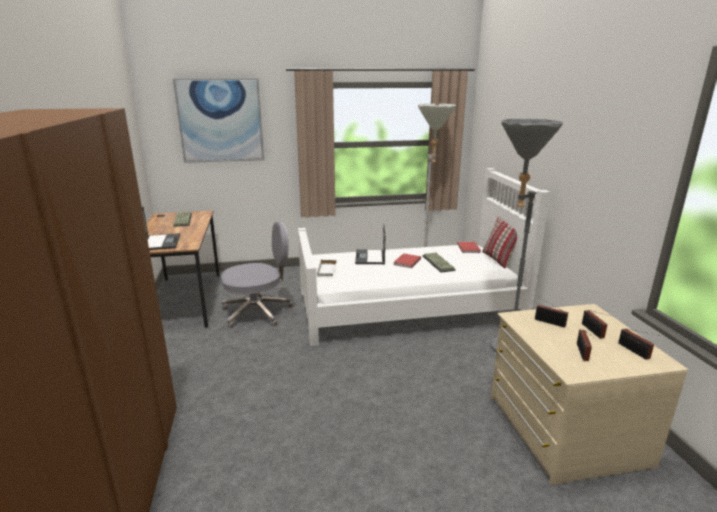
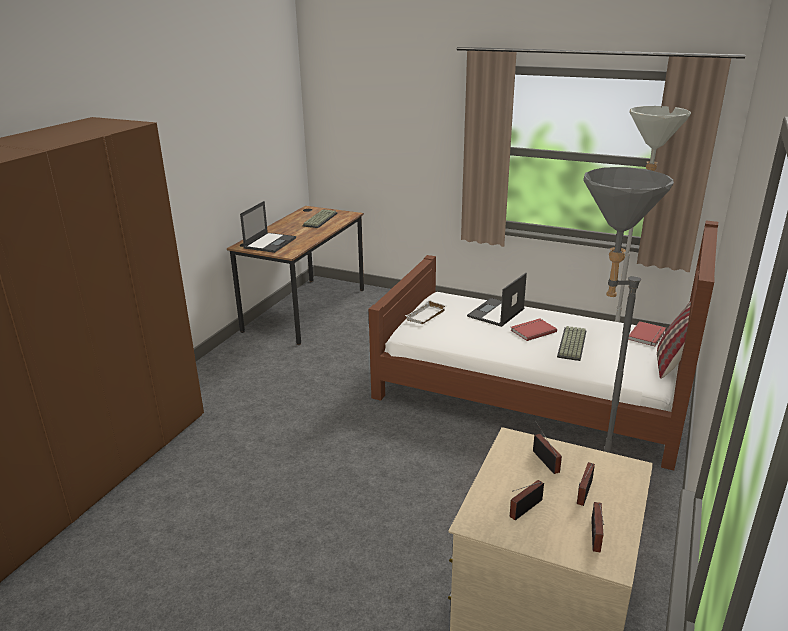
camera: 35 degrees right, 5 degrees up
picture [173,78,264,163] -> none
grey office chair [221,221,293,328] -> none
white bed [298,168,550,346] -> brown bed [369,221,718,471]

